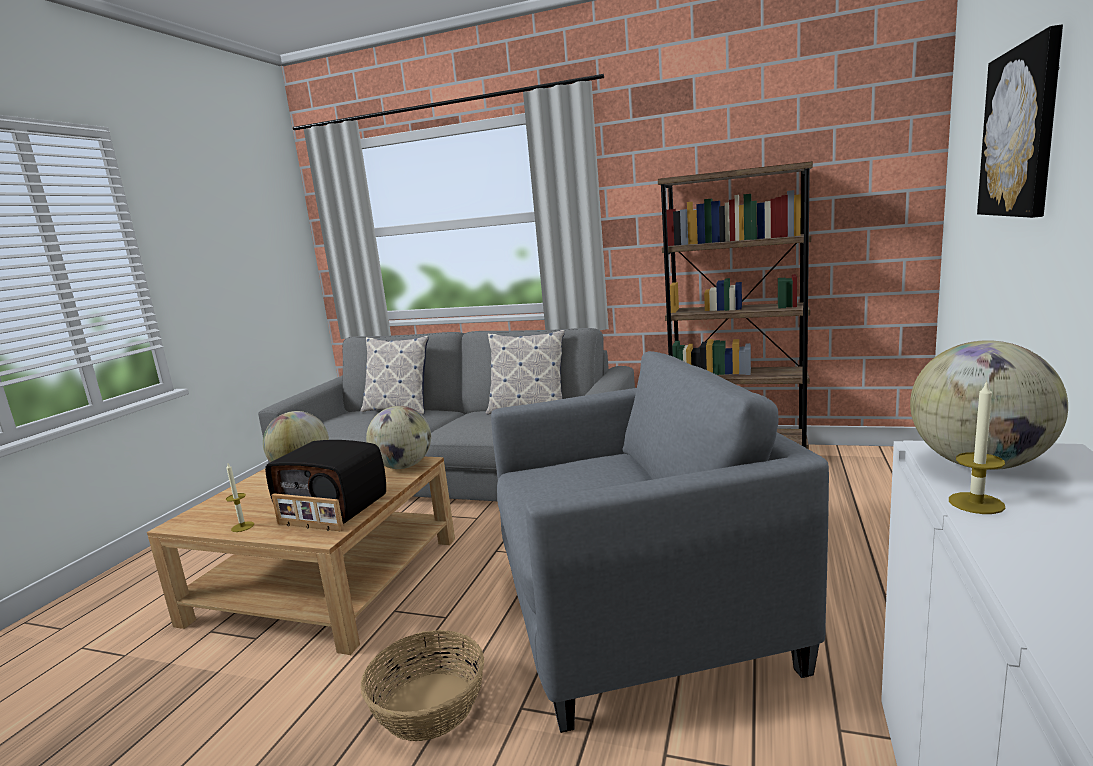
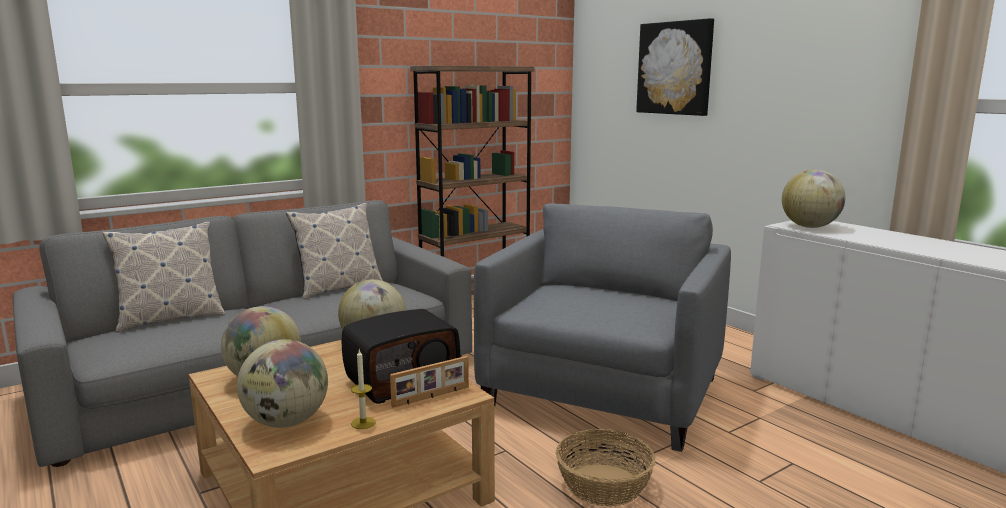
camera: 55 degrees left, 0 degrees up
candle [949,380,1005,514] -> none
none -> globe [237,339,328,428]

